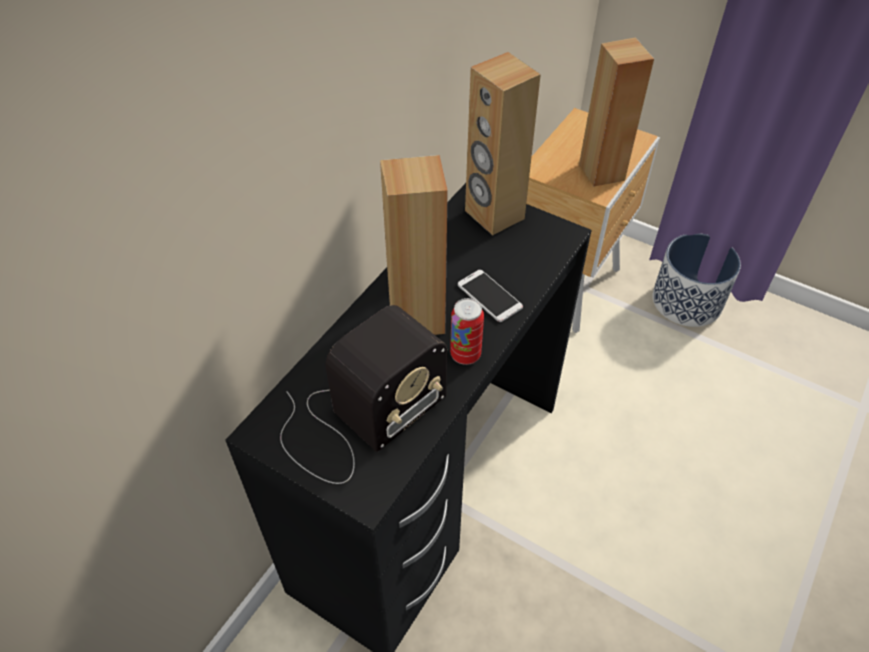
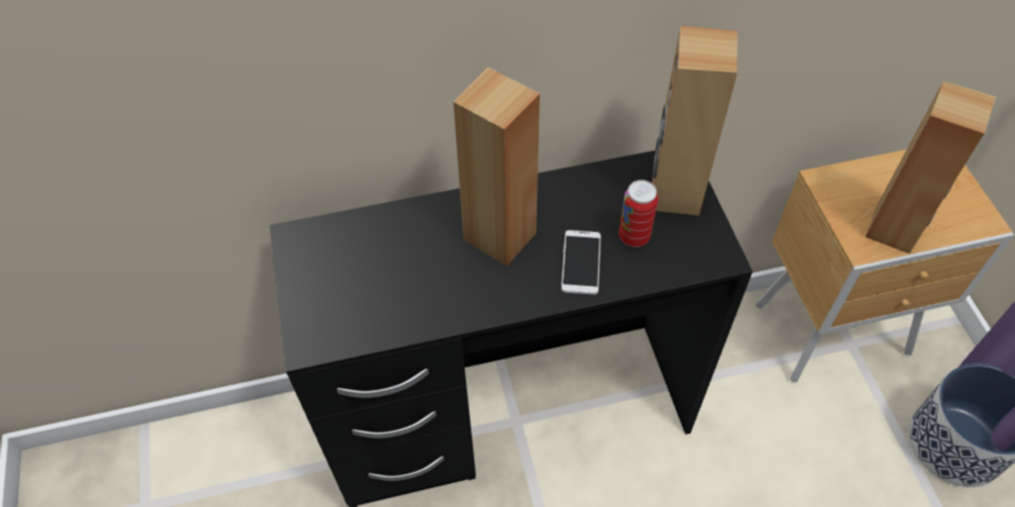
camera: 45 degrees right, 5 degrees up
radio [280,305,447,484] -> none
can [450,298,484,365] -> can moved to [619,180,658,247]

